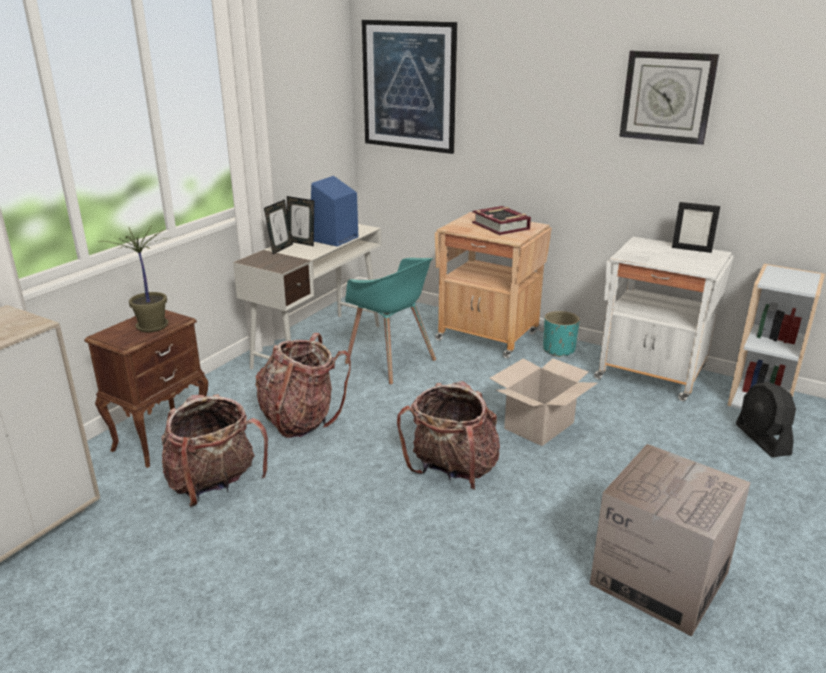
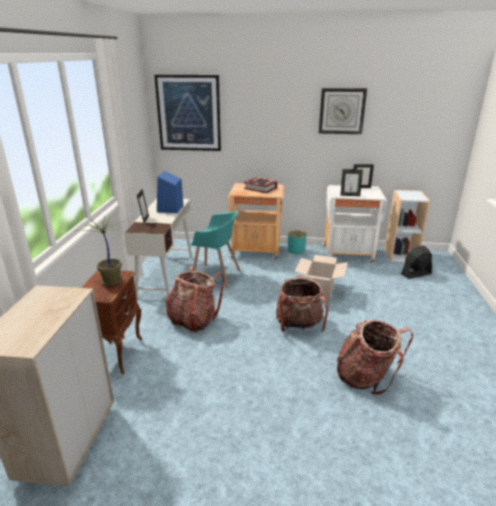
camera: 25 degrees left, 0 degrees up
backpack [161,394,268,507] -> backpack moved to [337,319,413,395]
picture frame [287,196,314,246] -> picture frame moved to [340,169,363,196]
cardboard box [590,444,751,636] -> none
black fan [736,382,796,457] -> black fan turned 105 degrees clockwise [401,246,432,279]

